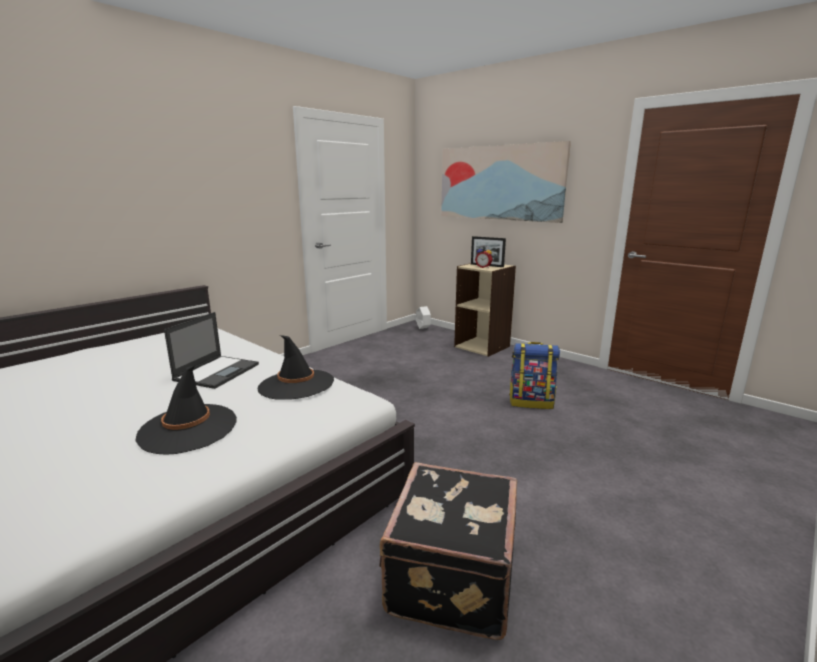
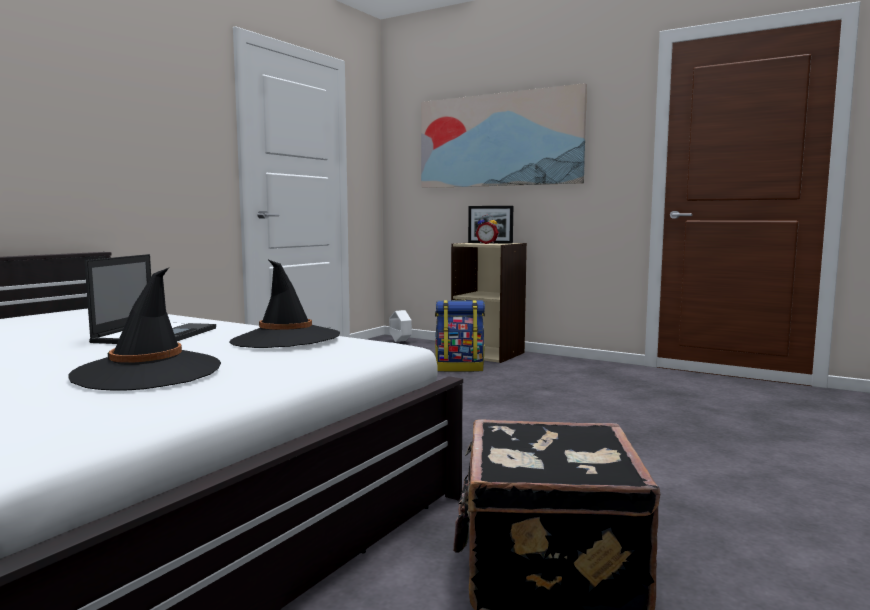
camera: 10 degrees left, 10 degrees down
backpack [509,342,560,409] -> backpack moved to [435,299,485,372]

